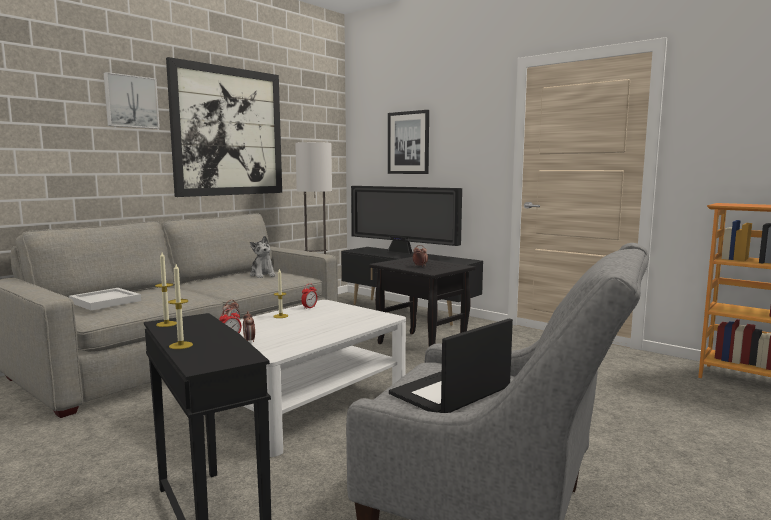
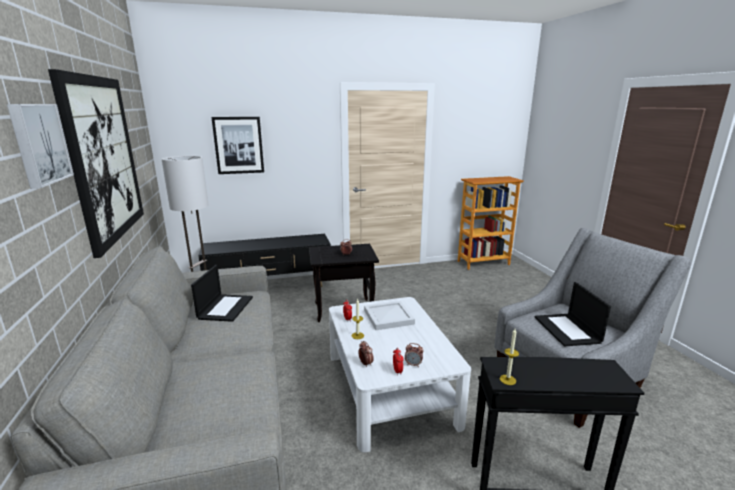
camera: 55 degrees left, 10 degrees up
white tray [69,288,141,310] -> white tray moved to [364,301,415,330]
candle [168,264,193,349] -> none
plush toy [250,236,276,278] -> laptop [191,265,253,322]
television [351,186,462,255] -> none

